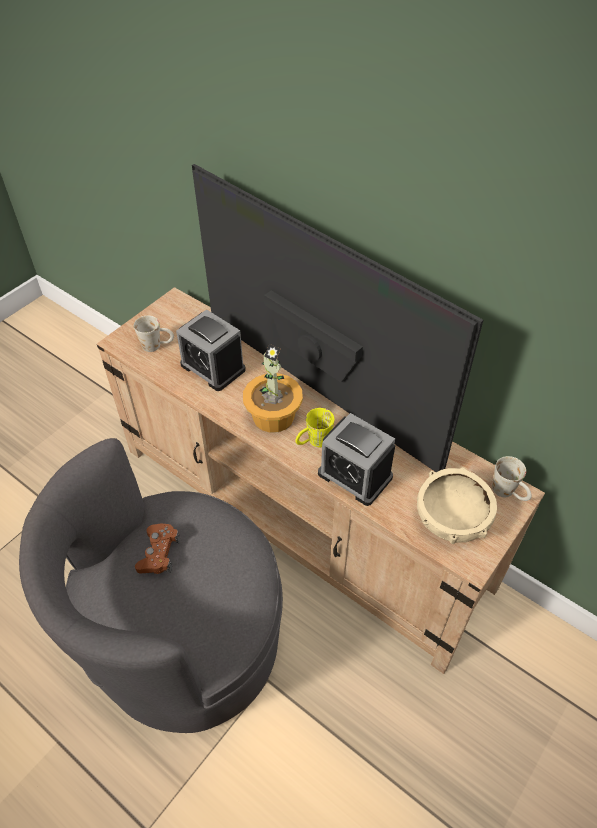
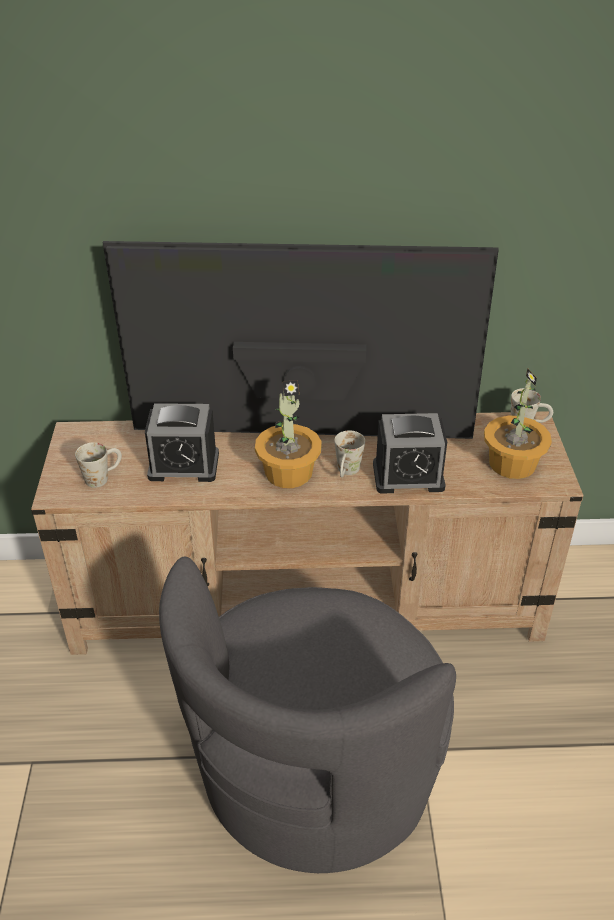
camera: 40 degrees left, 10 degrees down
brown game controller [135,523,180,574] -> none
yellow mug [296,408,334,447] -> white mug [334,430,365,477]
beige bowl [417,468,497,544] -> potted plant [484,368,552,479]

